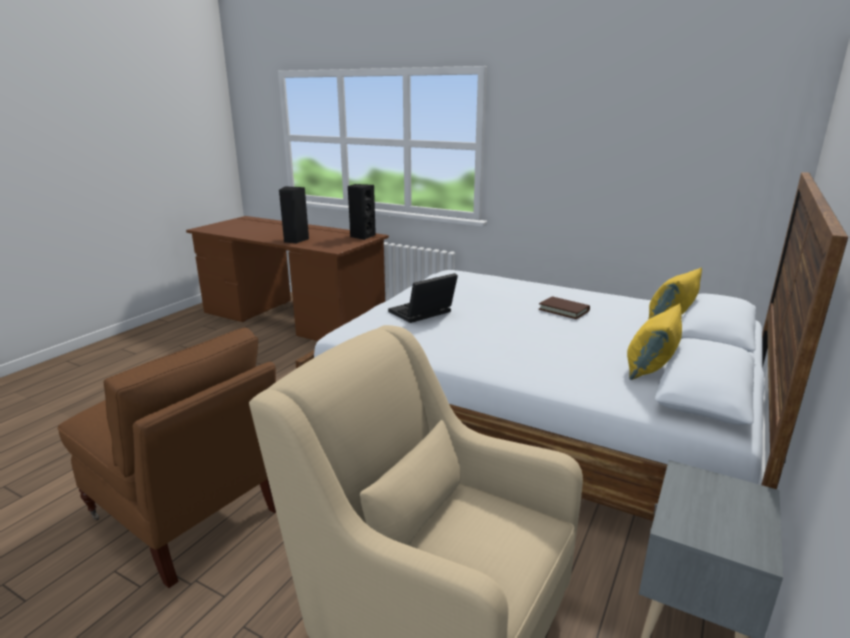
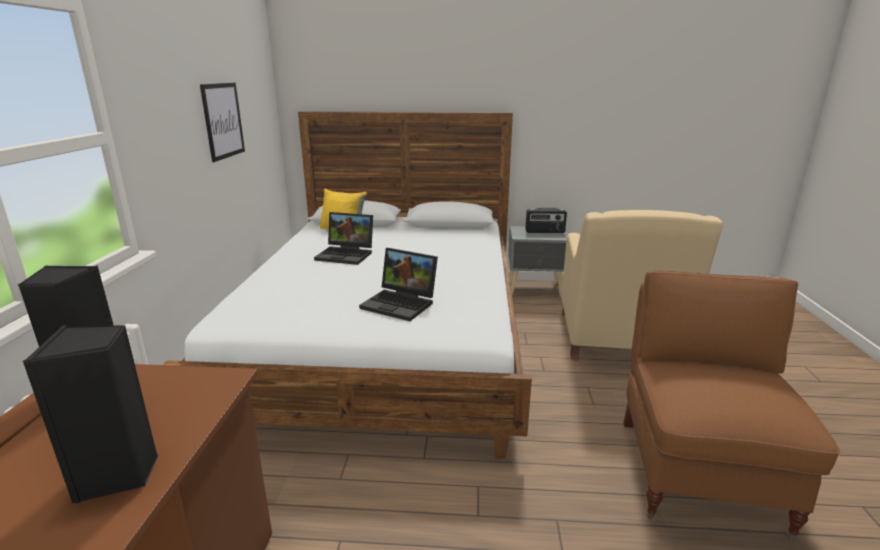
camera: 115 degrees left, 0 degrees up
brown book [538,296,590,319] -> laptop [314,212,373,265]
yellow pillow [627,303,682,380] -> none
none -> picture [200,83,245,162]
none -> radio [525,208,567,233]

